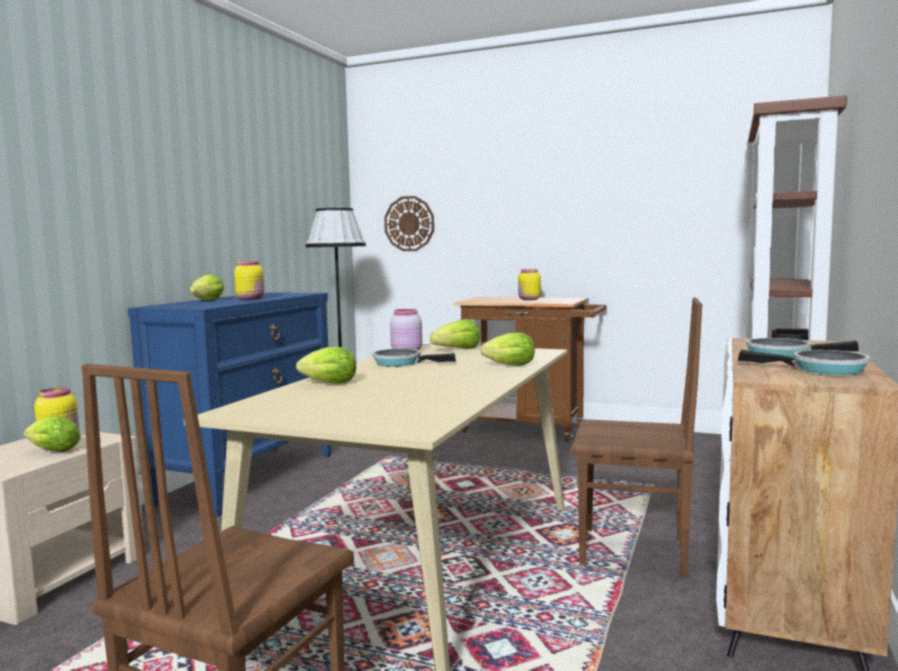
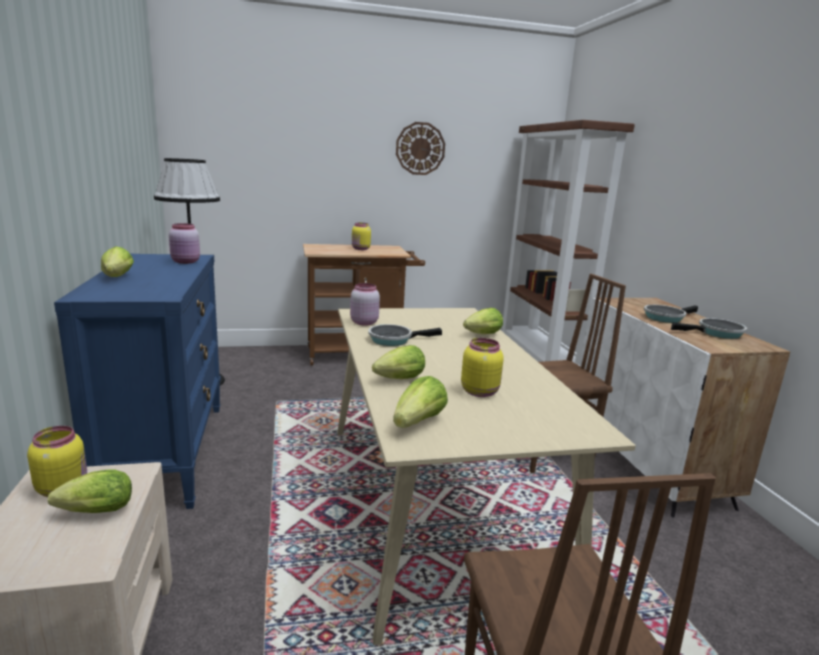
camera: 35 degrees left, 10 degrees up
yellow jar [234,261,264,300] -> yellow jar moved to [461,338,504,397]
wall clock [384,196,434,251] -> wall clock moved to [396,122,445,175]
lettuce [430,319,480,349] -> lettuce moved to [393,376,448,428]
none -> pink jar [169,223,200,264]

